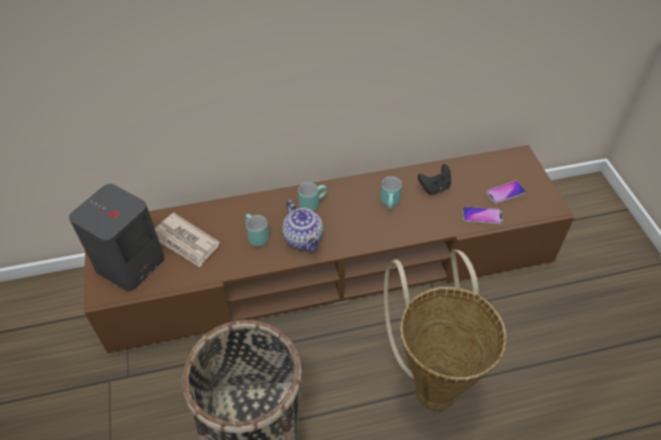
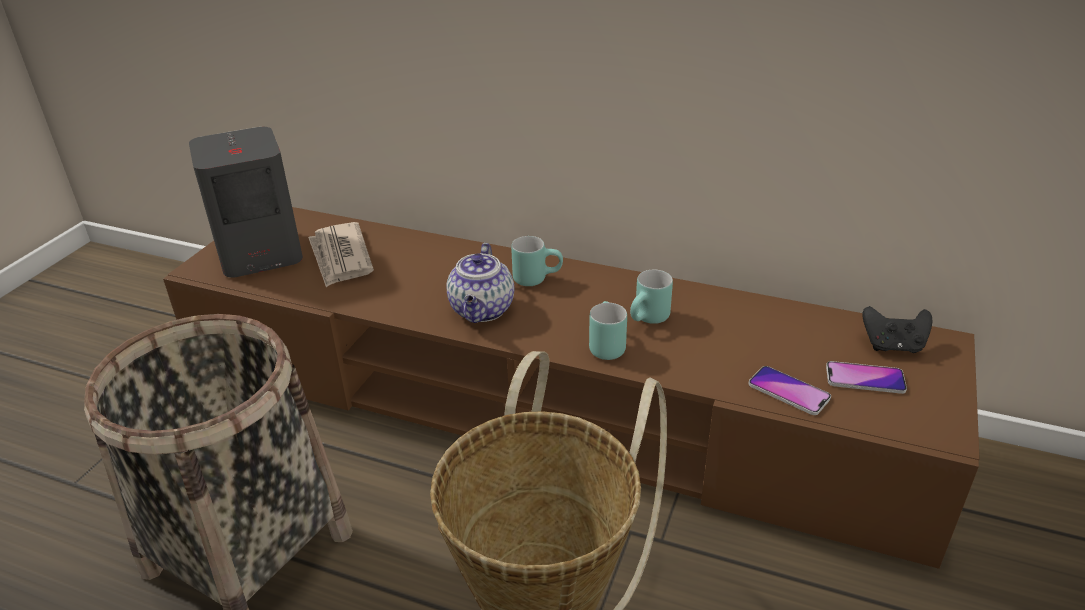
camera: 35 degrees right, 15 degrees down
turquoise mug [245,214,269,247] -> turquoise mug moved to [589,301,627,360]
black game controller [418,164,451,194] -> black game controller moved to [862,306,932,353]

